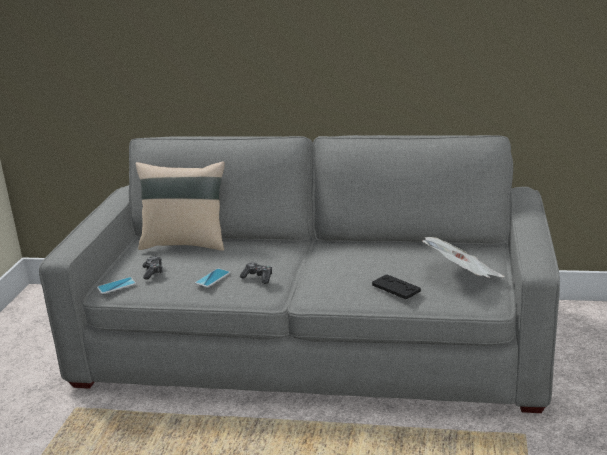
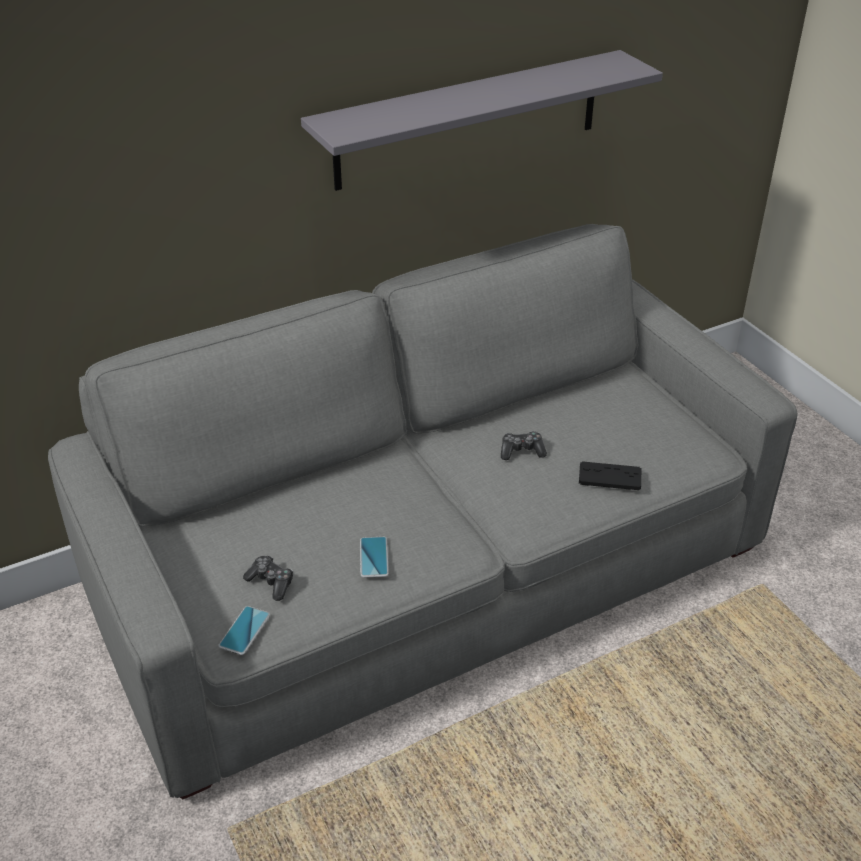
camera: 40 degrees left, 15 degrees up
beige pillow [136,161,225,251] -> none
game controller [240,262,272,284] -> game controller moved to [501,431,547,460]
newspaper [422,237,505,278] -> none
none -> grey shelf [301,50,663,191]

